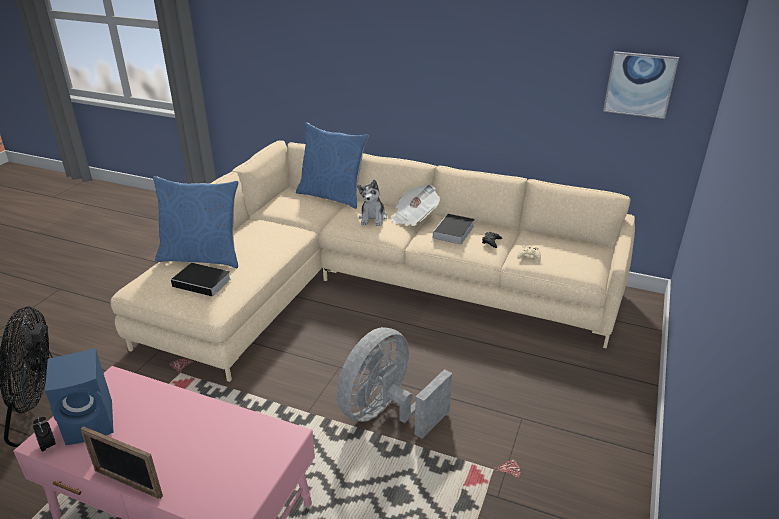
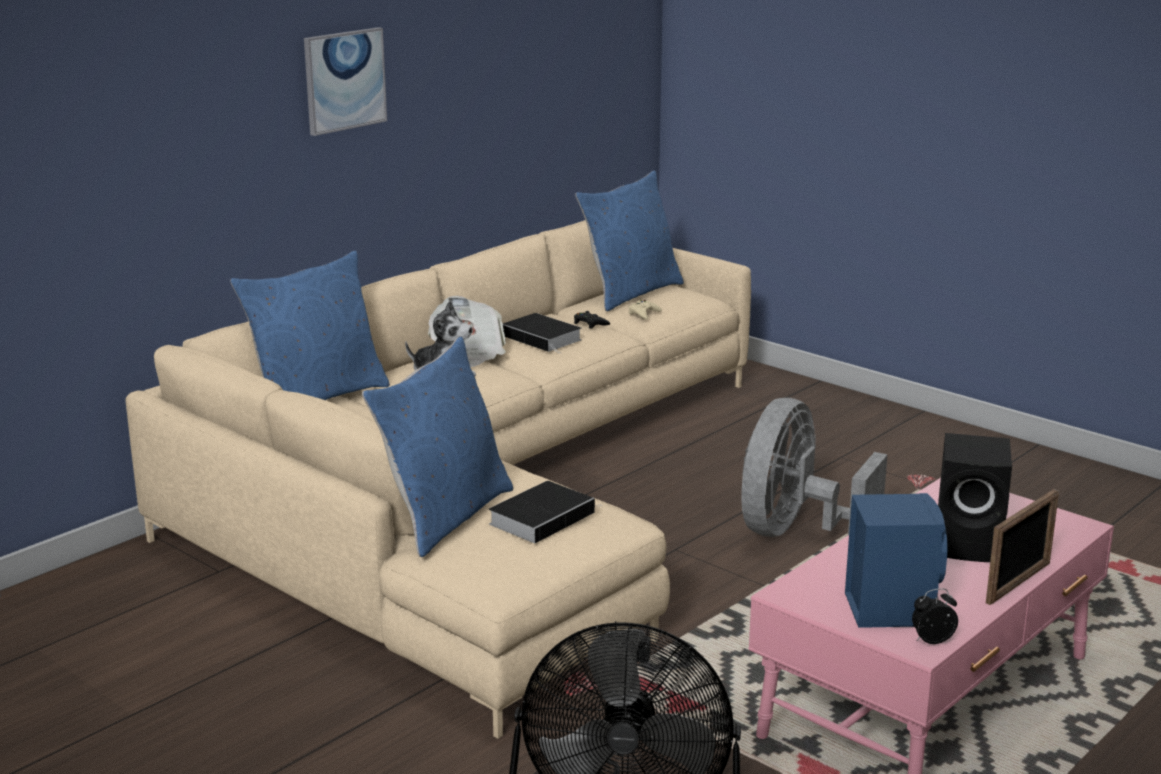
camera: 70 degrees left, 10 degrees down
grey fan [336,327,452,439] -> grey fan turned 60 degrees clockwise [741,398,888,537]
picture [603,51,679,119] -> picture moved to [304,27,387,136]
none -> blue pillow [575,171,684,311]
none -> black speaker [938,433,1012,562]

